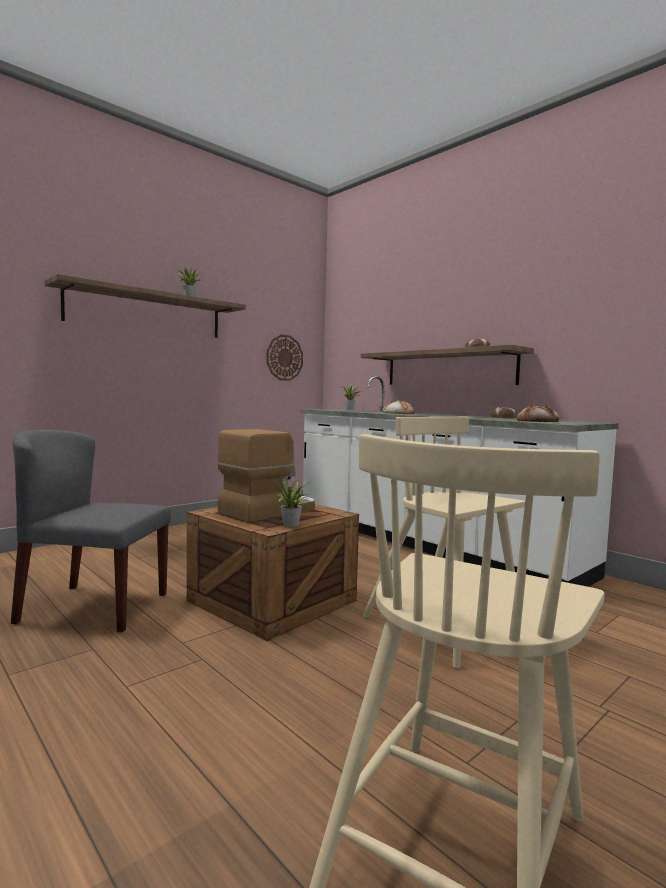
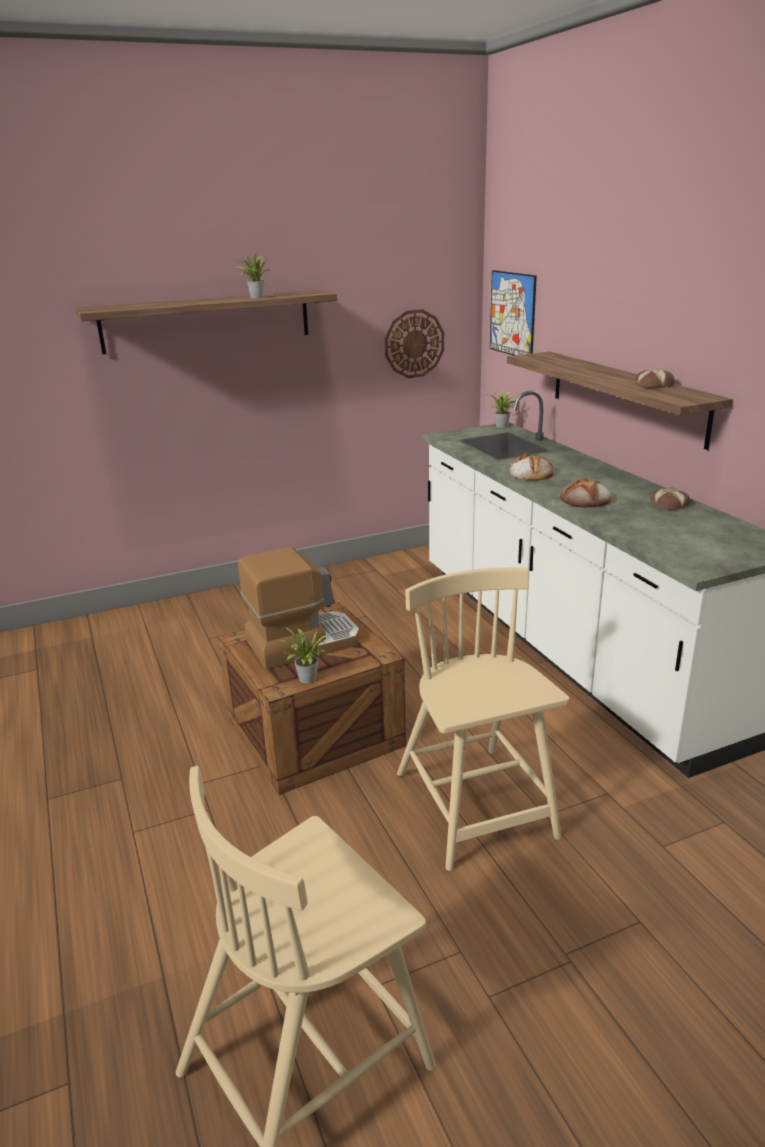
camera: 20 degrees right, 20 degrees up
grey chair [11,430,171,632] -> none
bread [517,404,560,422] -> bread moved to [560,477,612,508]
none -> picture [490,270,537,356]

